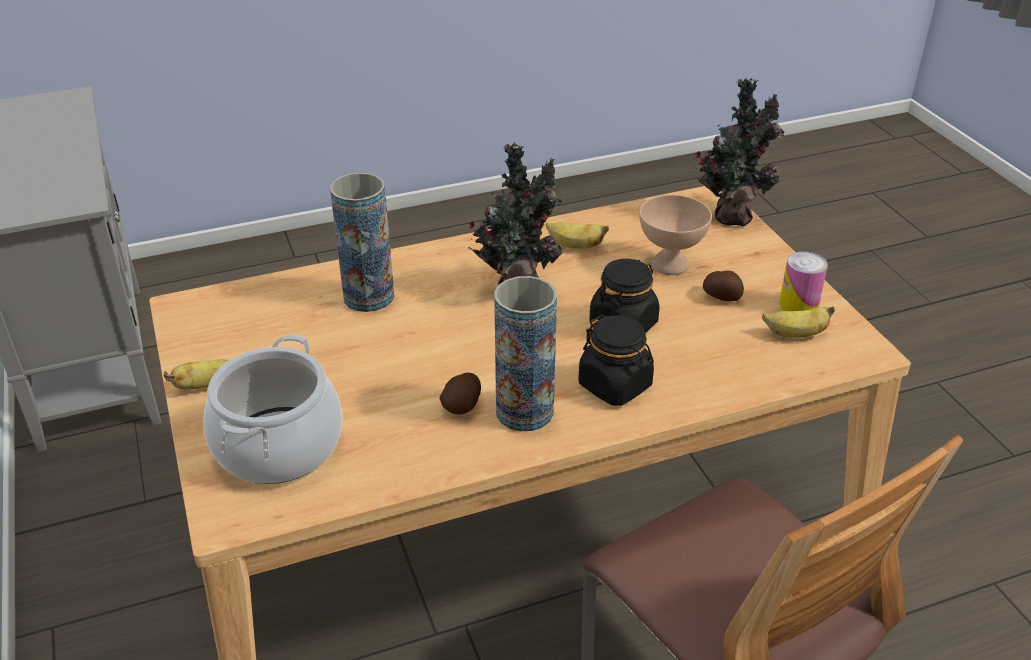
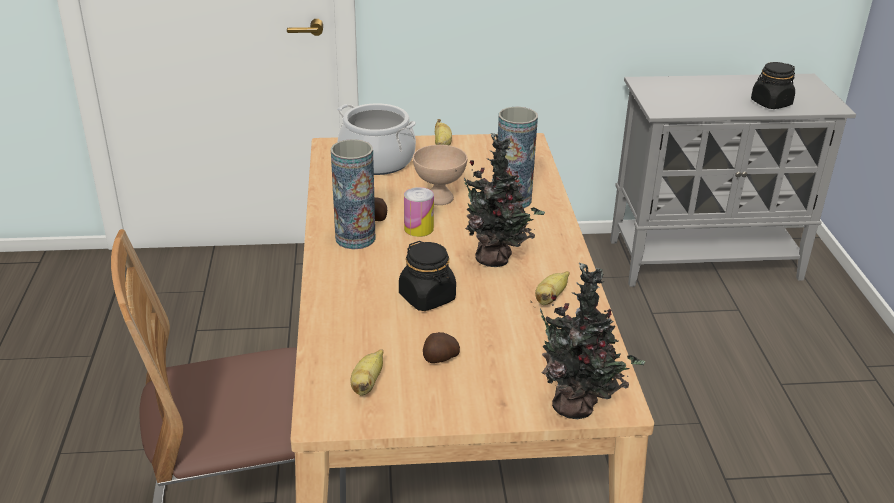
camera: 105 degrees right, 5 degrees down
black jar [578,315,654,406] -> black jar moved to [751,62,795,109]
beige bowl [639,195,712,275] -> beige bowl moved to [413,145,467,205]
can [779,251,828,311] -> can moved to [404,187,434,237]

